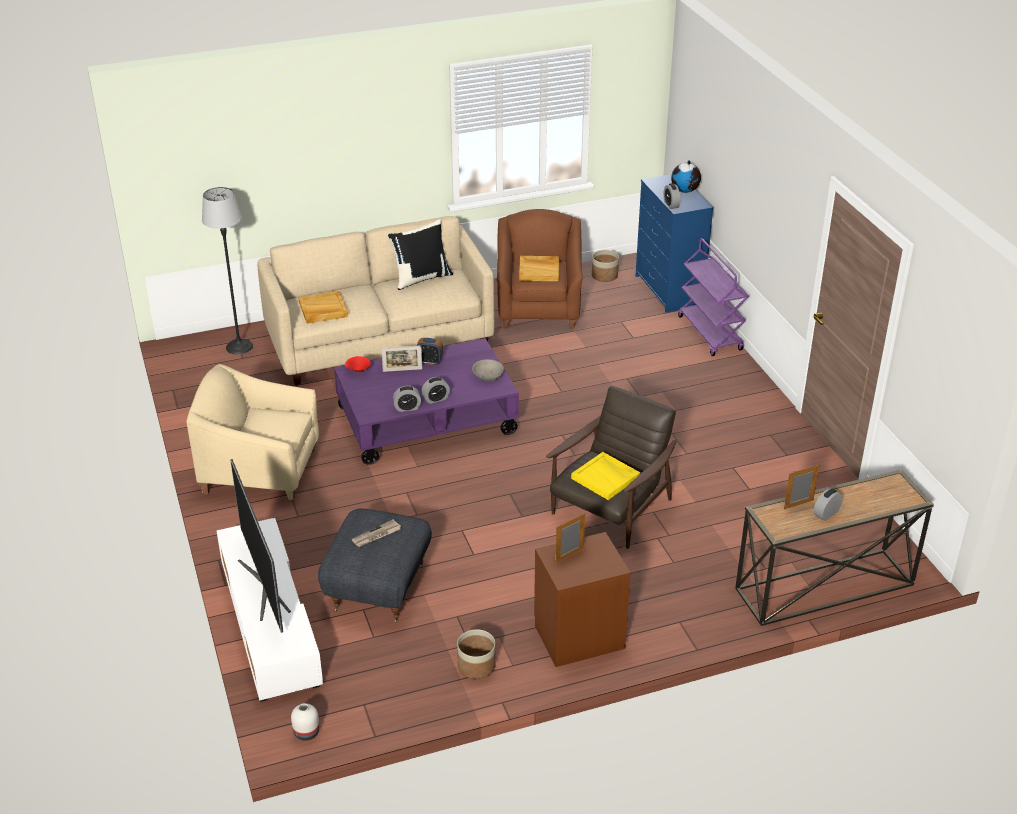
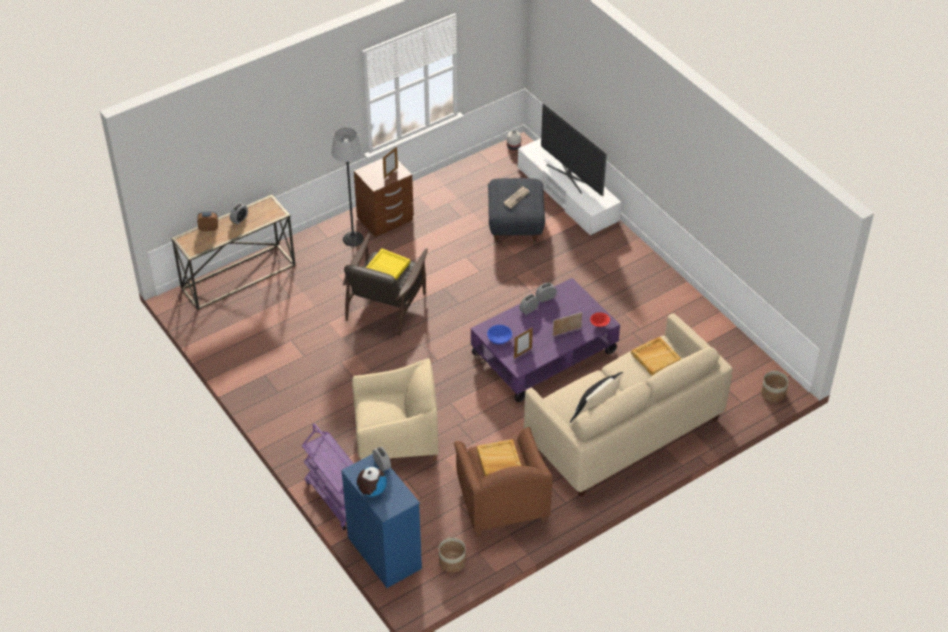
camera: 165 degrees right, 10 degrees up
beige armchair [186,364,319,500] -> beige armchair moved to [352,358,438,461]
floor lamp [202,187,253,355] -> floor lamp moved to [331,128,364,246]
alarm clock [416,338,443,365] -> alarm clock moved to [197,212,218,231]
planter [457,629,496,679] -> planter moved to [761,371,789,402]
grey bowl [472,359,504,382] -> blue bowl [487,325,512,344]
picture frame [784,465,819,509] -> picture frame moved to [514,327,533,359]

